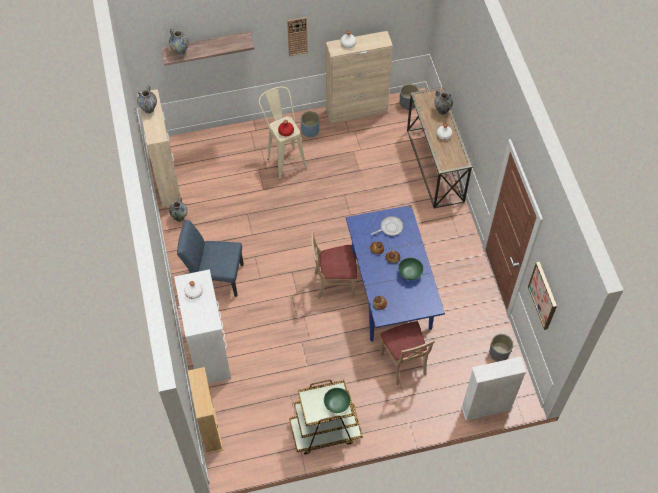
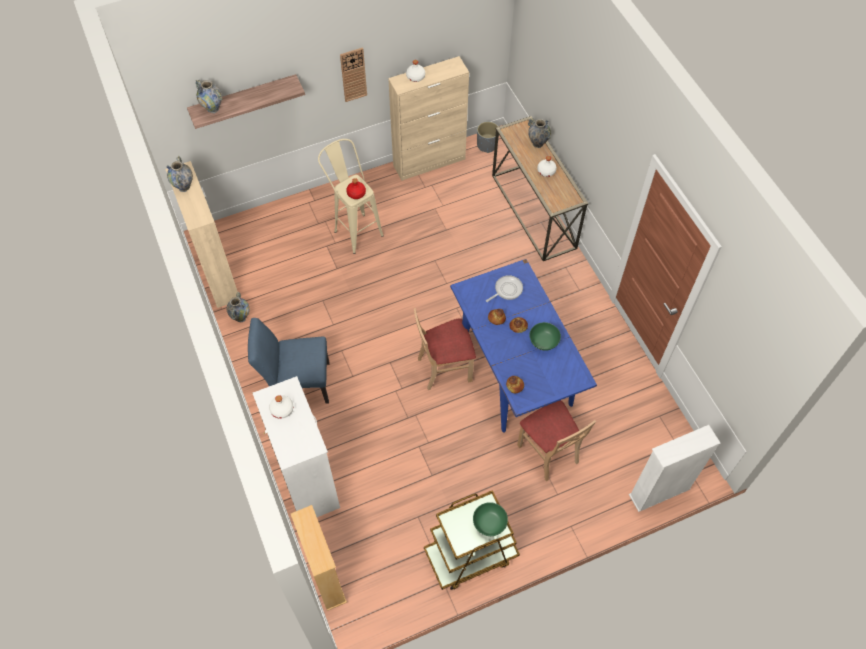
camera: 10 degrees left, 0 degrees up
blue planter [300,111,320,137] -> none
grey planter [489,334,513,361] -> none
picture [528,262,557,330] -> none

